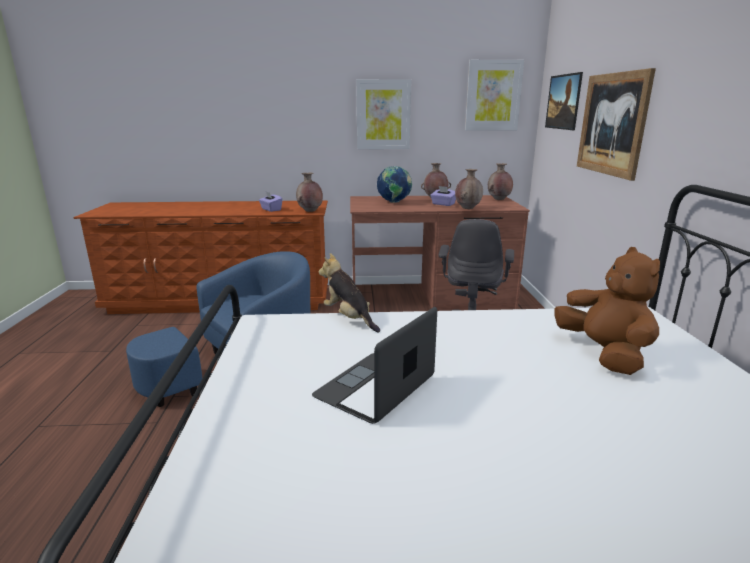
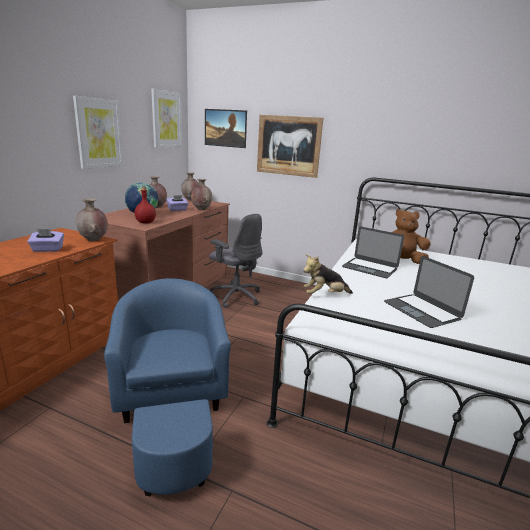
camera: 65 degrees left, 0 degrees up
none -> red bottle [134,187,156,224]
none -> laptop [342,227,404,278]

